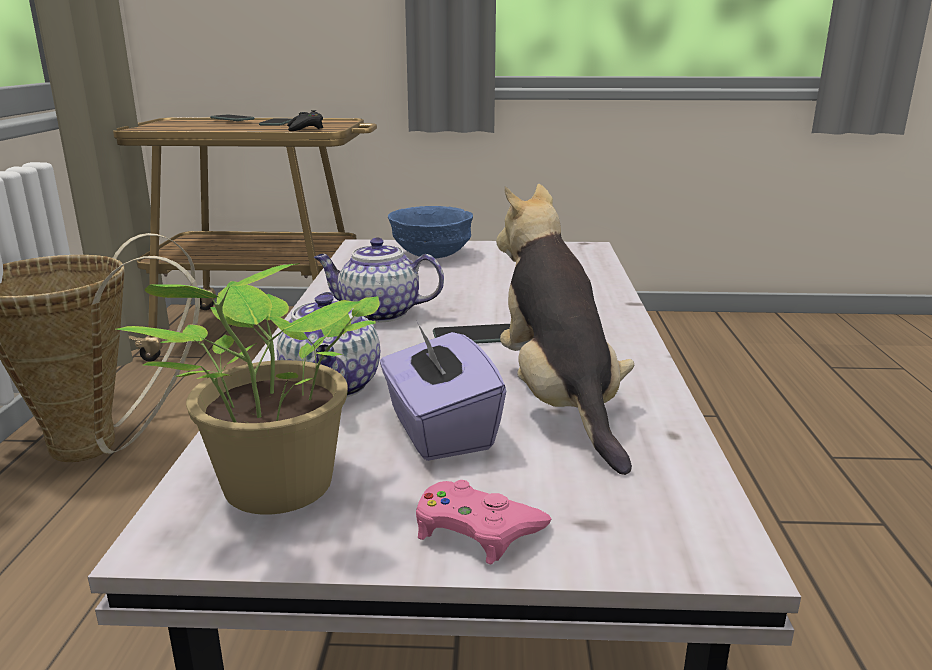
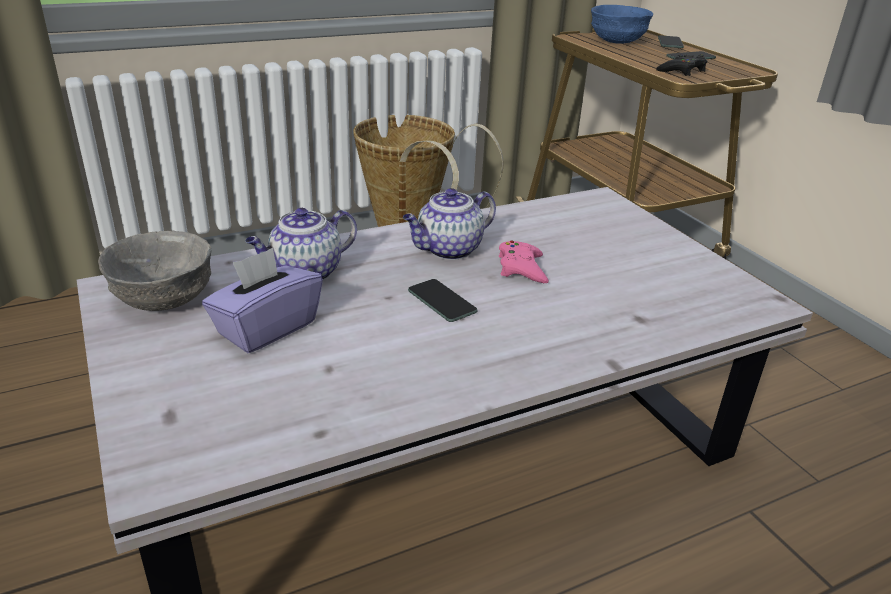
camera: 60 degrees right, 10 degrees up
potted plant [116,263,380,515] -> grey bowl [98,231,211,311]
teapot [314,238,444,323] -> teapot turned 105 degrees counterclockwise [403,188,496,260]
blue bowl [388,206,473,258] -> blue bowl moved to [591,5,653,44]
pink game controller [416,480,551,564] -> pink game controller moved to [499,240,549,283]
plush toy [496,184,634,475] -> none

